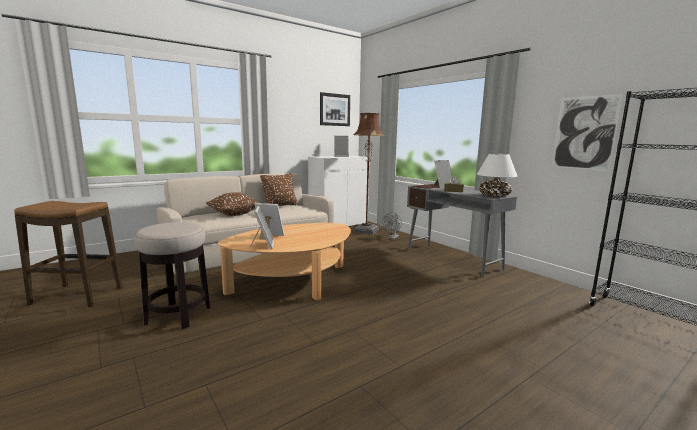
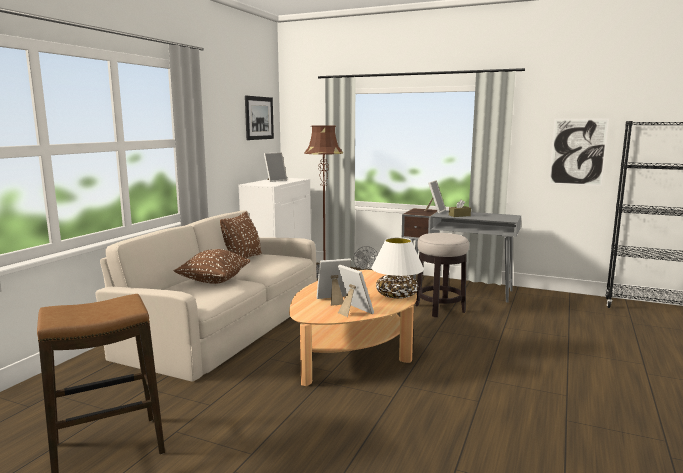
camera: 30 degrees left, 0 degrees up
stool [134,222,210,329] -> stool moved to [416,233,469,317]
white table lamp [477,154,518,197] -> white table lamp moved to [371,237,424,299]

